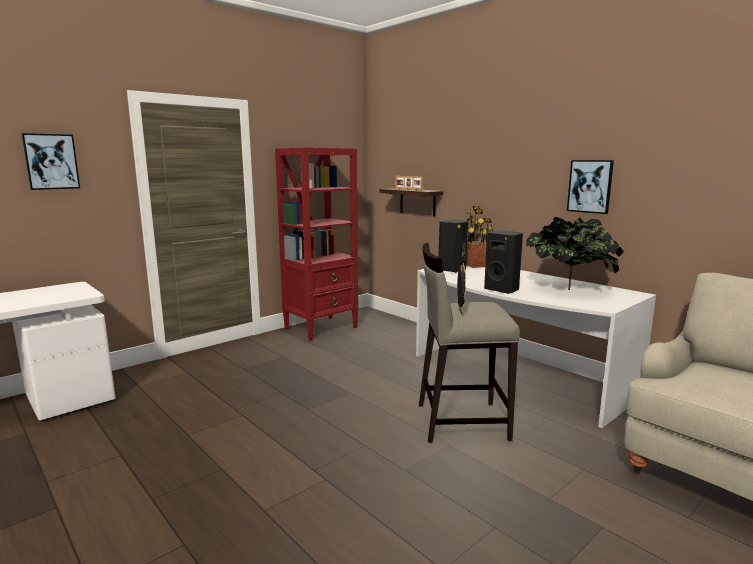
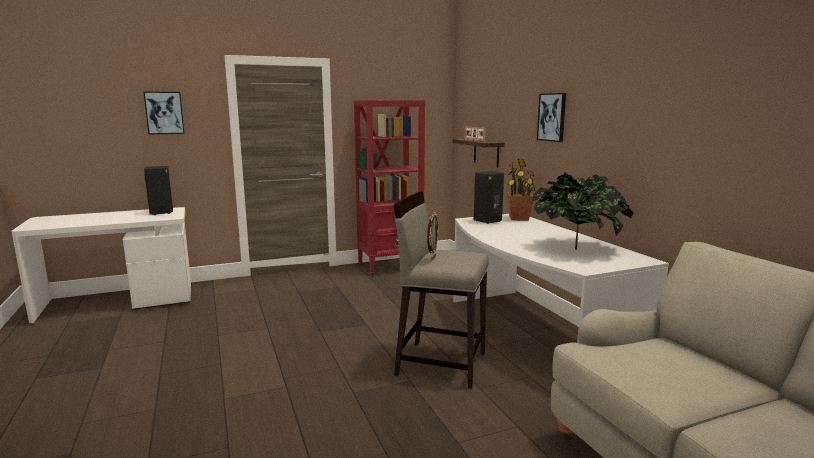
camera: 20 degrees right, 0 degrees up
black speaker [484,230,523,294] -> black speaker moved to [144,166,173,215]
picture [567,160,614,214] -> picture moved to [537,93,566,142]

